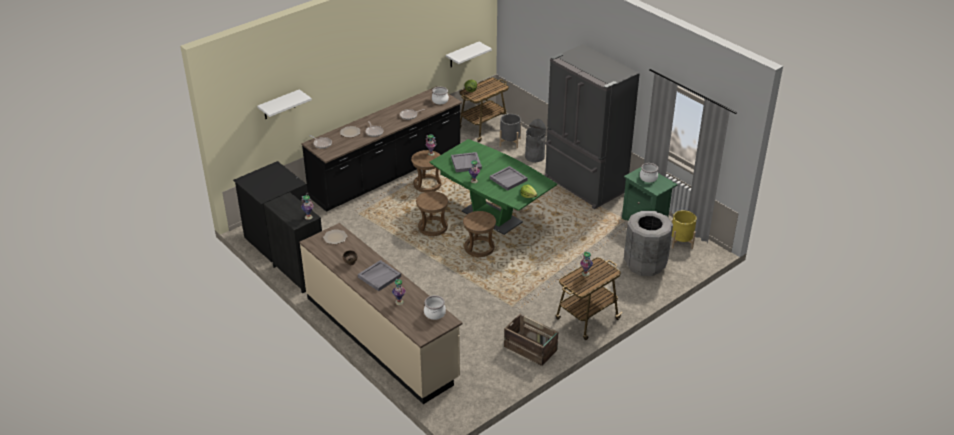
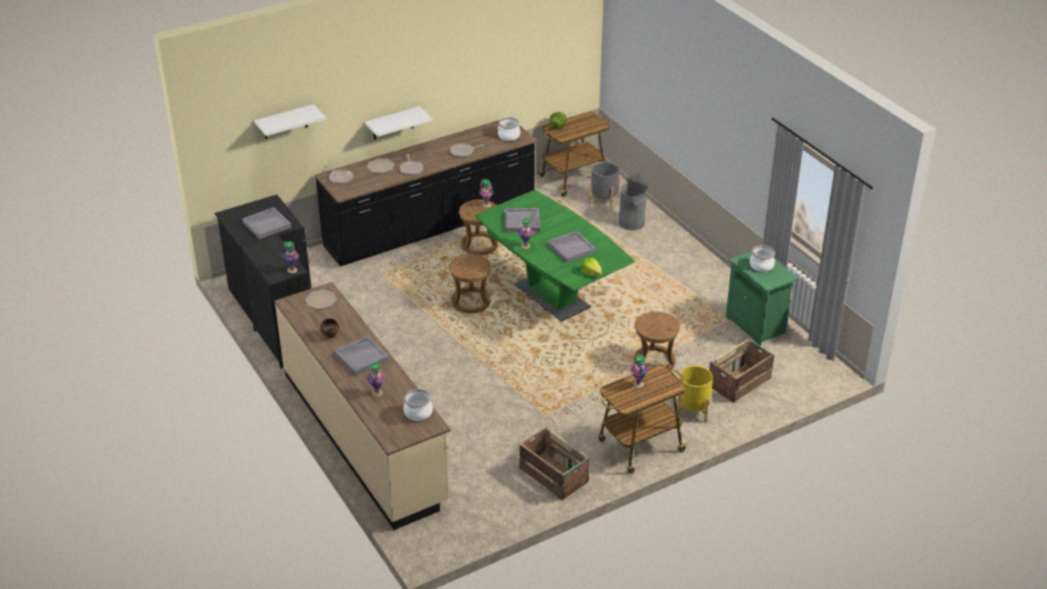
camera: 10 degrees right, 0 degrees up
white shelf [446,42,492,67] -> white shelf moved to [365,106,433,139]
brown stool [463,211,496,257] -> brown stool moved to [634,312,680,371]
grey fridge [545,44,640,209] -> none
grey trash can [624,211,673,276] -> crate [709,338,774,403]
yellow planter [672,210,697,249] -> yellow planter moved to [677,366,713,422]
none -> grey tray [242,207,291,239]

